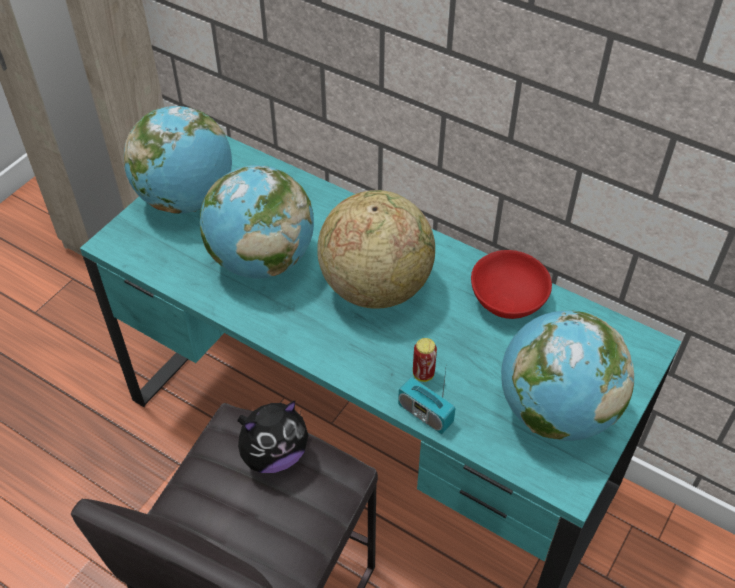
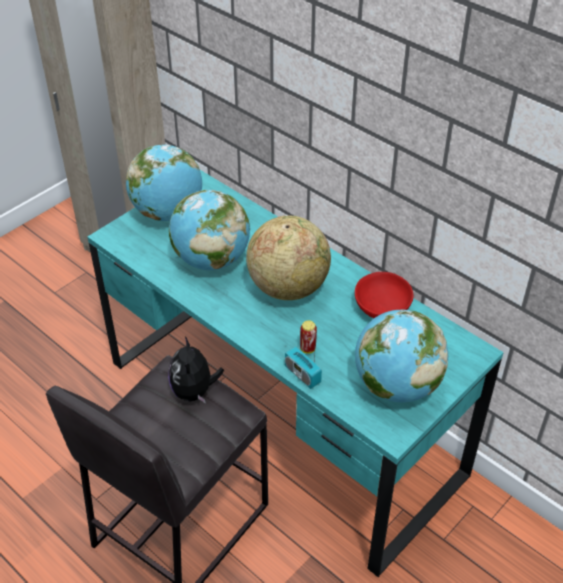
camera: 10 degrees right, 5 degrees down
plush toy [237,401,309,473] -> plush toy turned 105 degrees clockwise [168,336,224,403]

